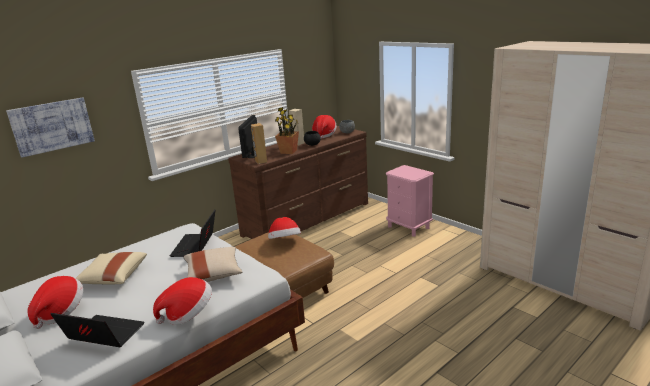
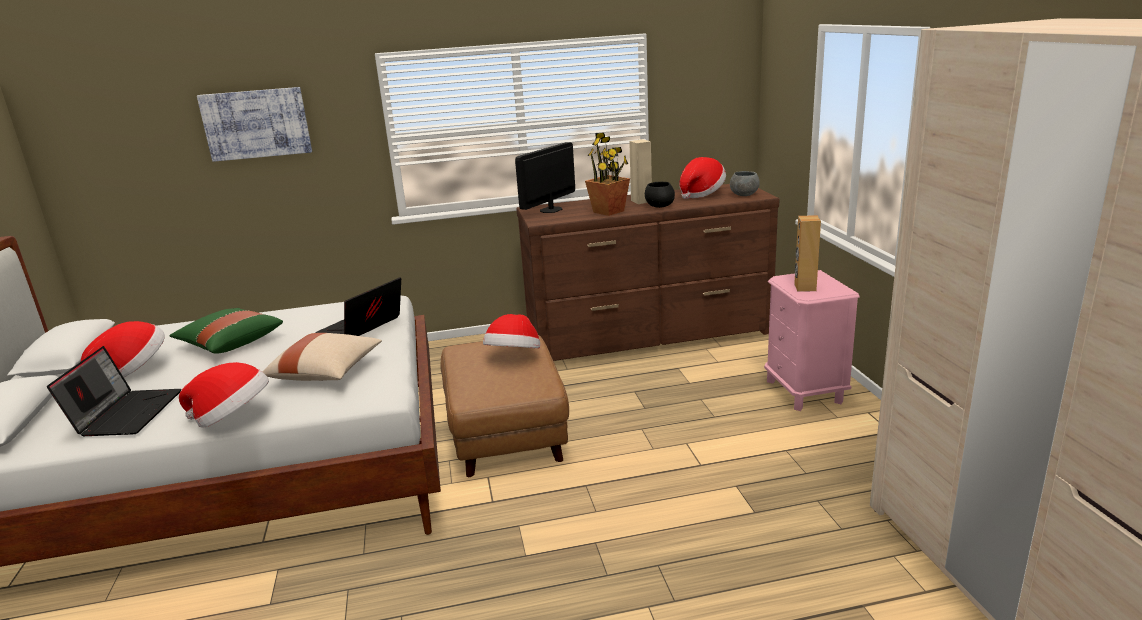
camera: 30 degrees right, 0 degrees up
laptop [50,313,144,347] -> laptop turned 45 degrees clockwise [47,346,182,436]
beige pillow [76,252,147,285] -> green pillow [169,308,283,354]
brown speaker [251,123,267,164] -> brown speaker moved to [794,215,821,292]

